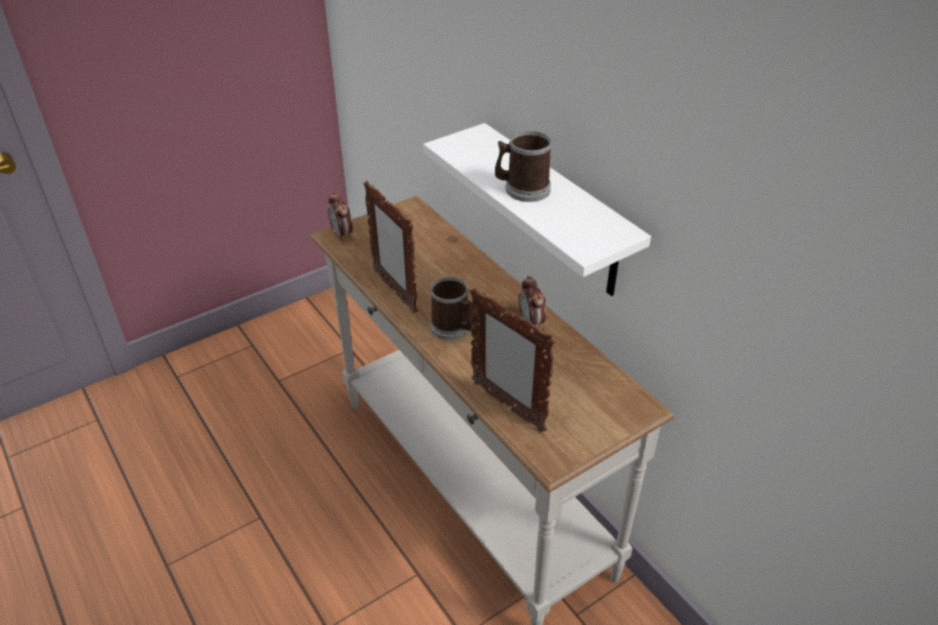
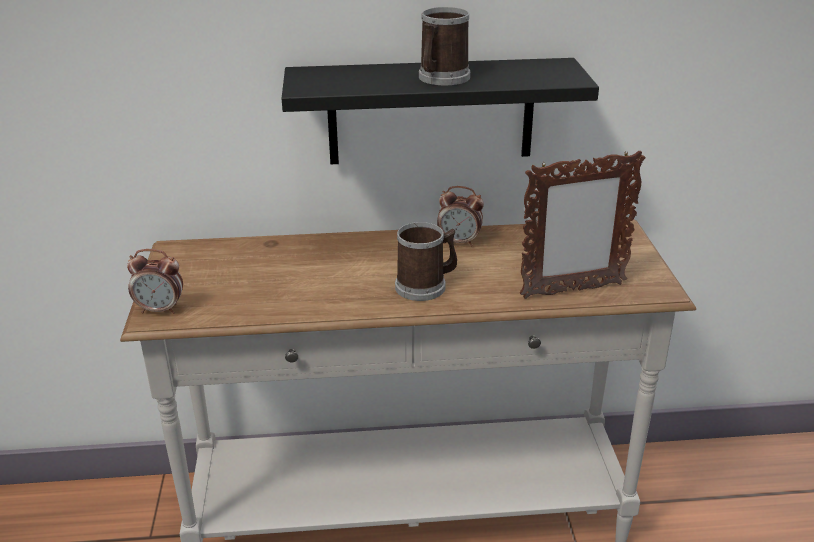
camera: 60 degrees left, 10 degrees down
picture frame [364,181,418,313] -> none
white shelf [423,123,651,296] -> black shelf [282,58,599,164]

